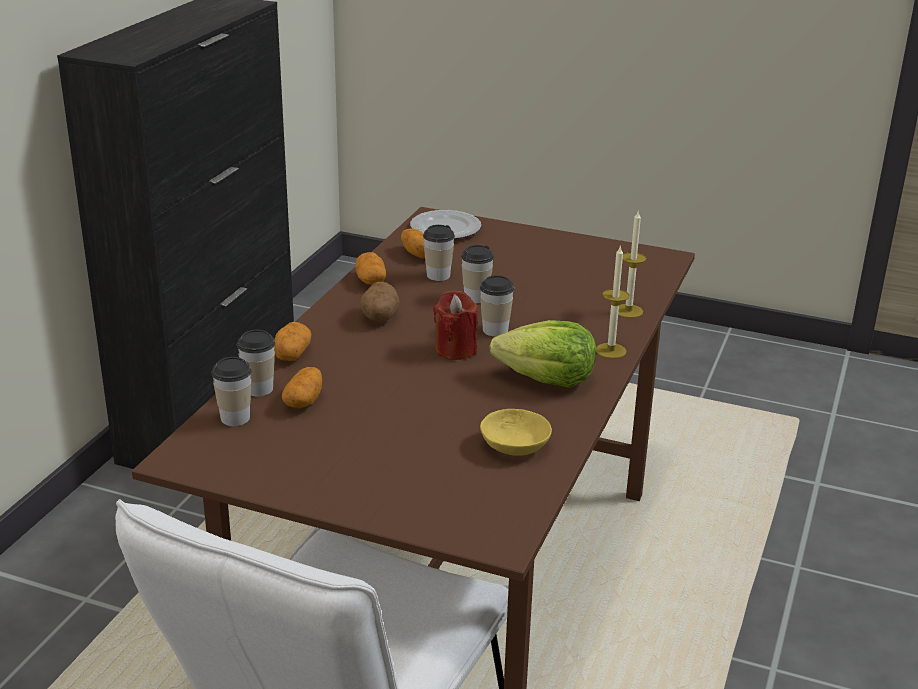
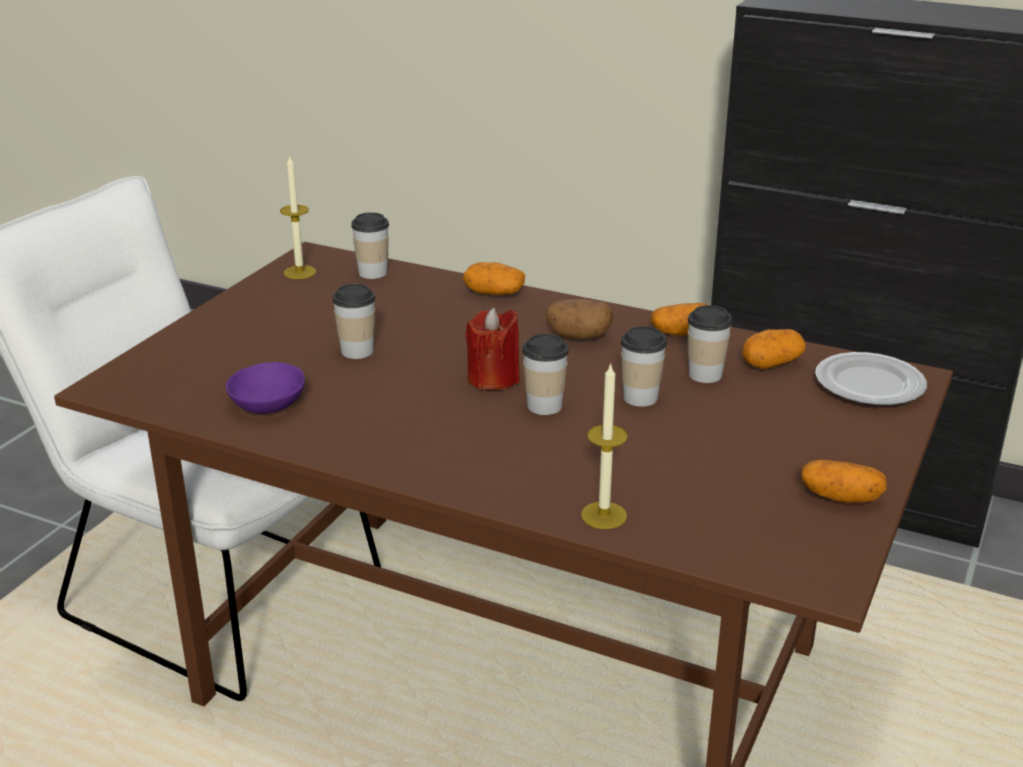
camera: 95 degrees right, 0 degrees up
cup [237,330,275,396] -> cup moved to [332,284,376,359]
potato [282,367,322,408] -> potato moved to [801,460,887,503]
yellow bowl [480,409,552,456] -> purple bowl [226,362,305,414]
lettuce [490,320,596,388] -> none
candle [596,245,629,359] -> candle moved to [280,155,316,279]

